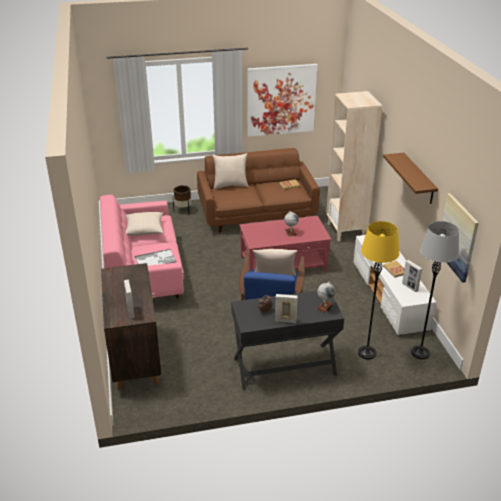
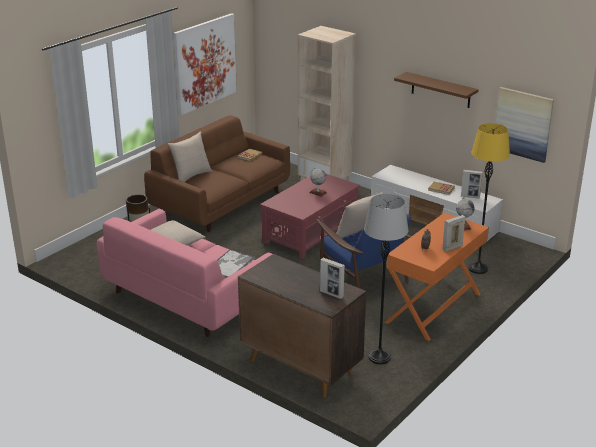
camera: 40 degrees left, 5 degrees down
black desk [231,291,344,390] -> orange desk [384,213,489,341]
grey floor lamp [411,221,459,359] -> grey floor lamp moved to [364,194,408,364]

